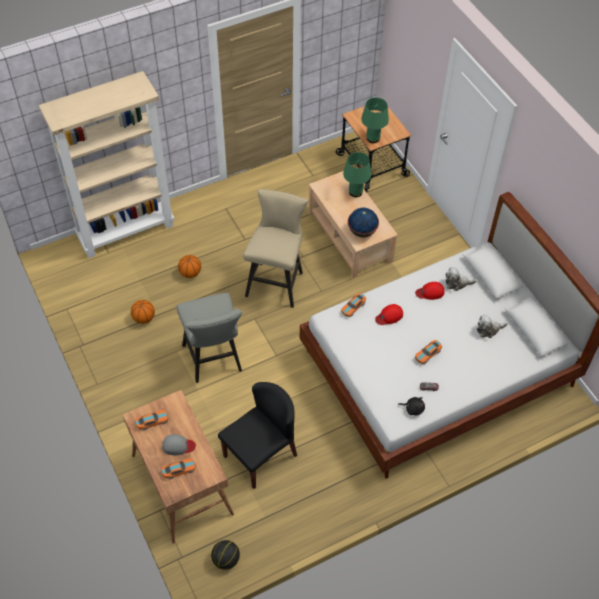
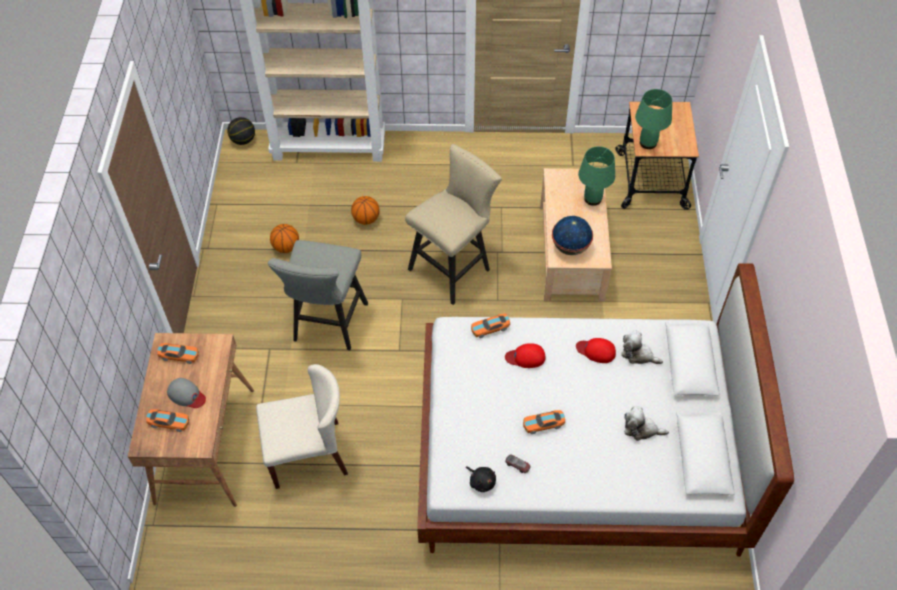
camera: 30 degrees right, 0 degrees up
basketball [211,540,240,570] -> basketball moved to [227,117,255,145]
black chair [218,382,297,489] -> beige chair [256,364,348,489]

